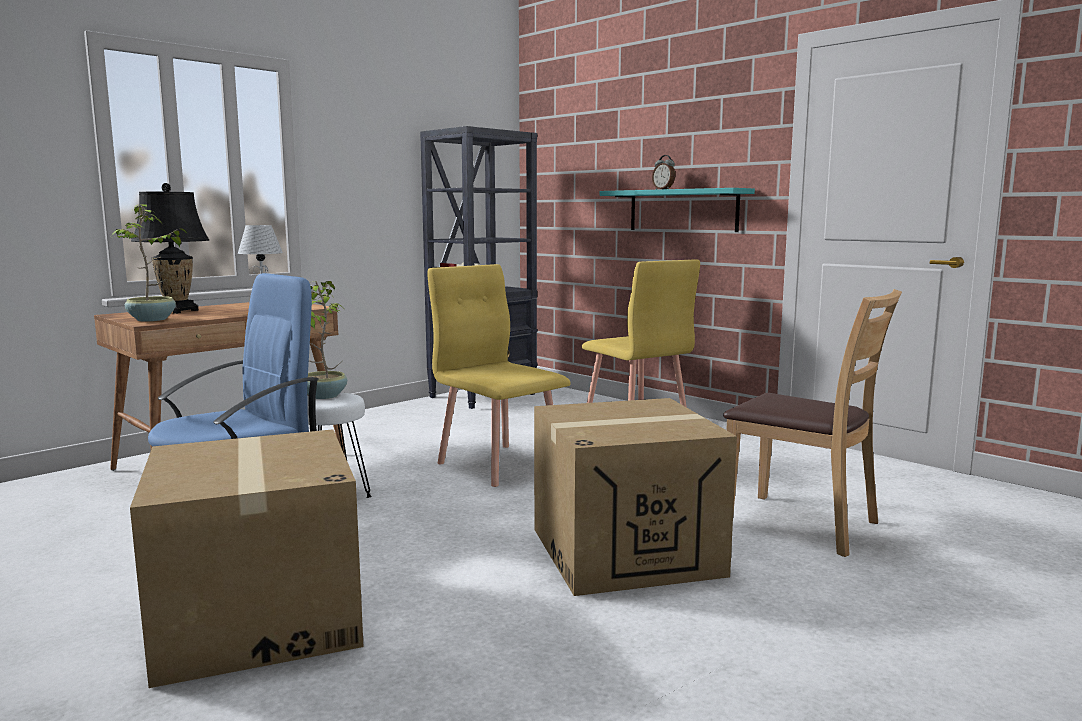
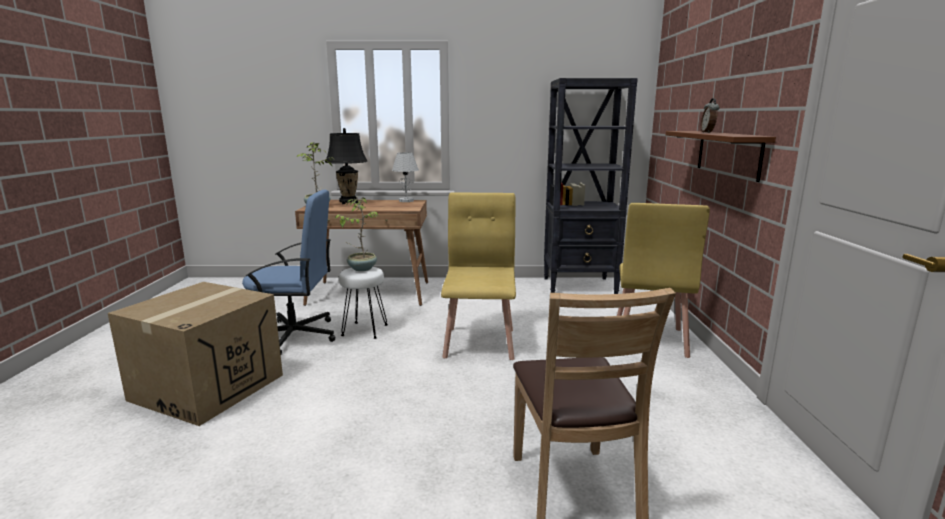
camera: 45 degrees right, 5 degrees up
cardboard box [534,398,737,596] -> none
turquoise shelf [599,188,755,232] -> brown shelf [666,131,776,182]

